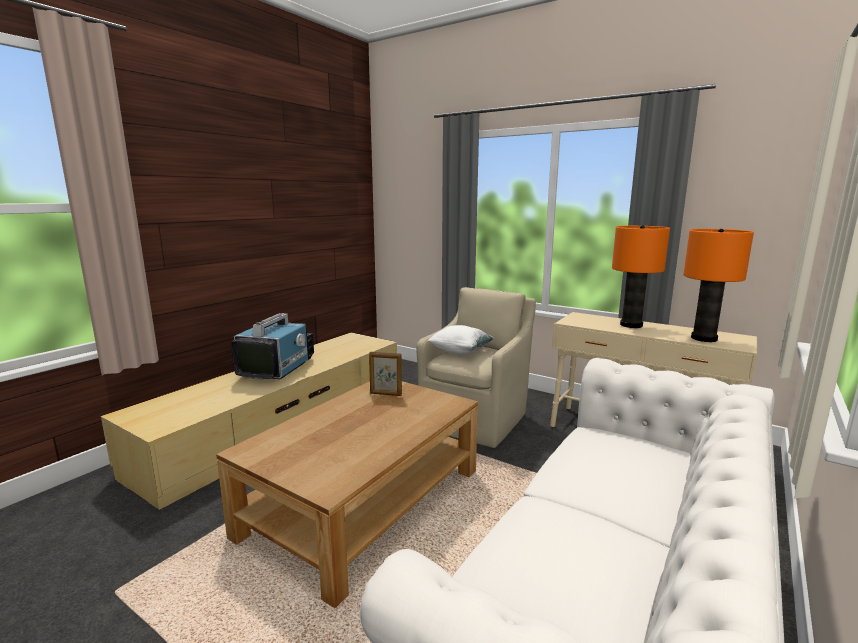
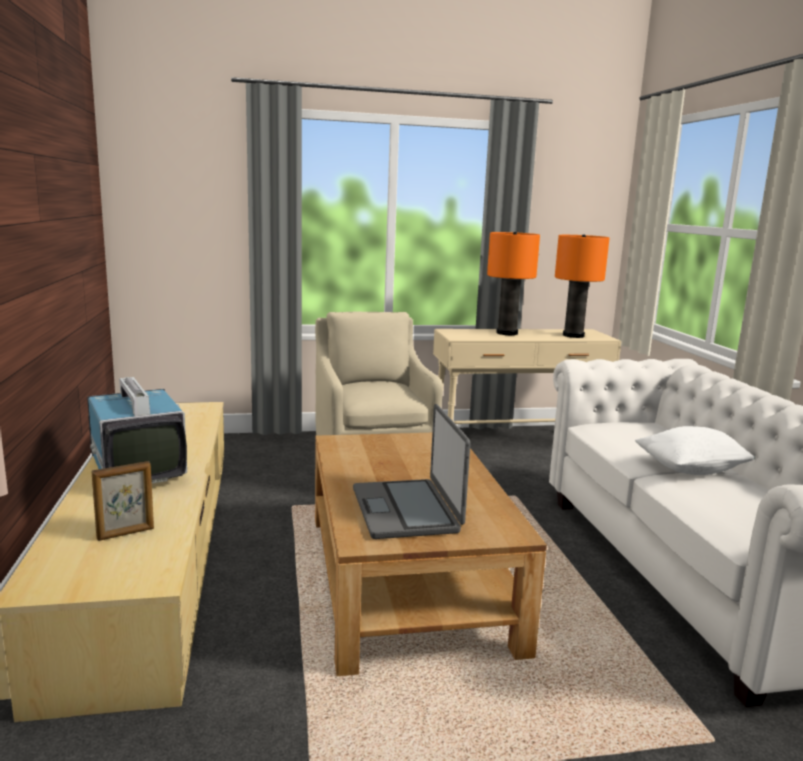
camera: 45 degrees left, 0 degrees up
picture frame [369,352,402,396] -> picture frame moved to [91,461,154,541]
white pillow [428,325,494,355] -> white pillow moved to [635,426,755,475]
none -> laptop [353,404,470,539]

